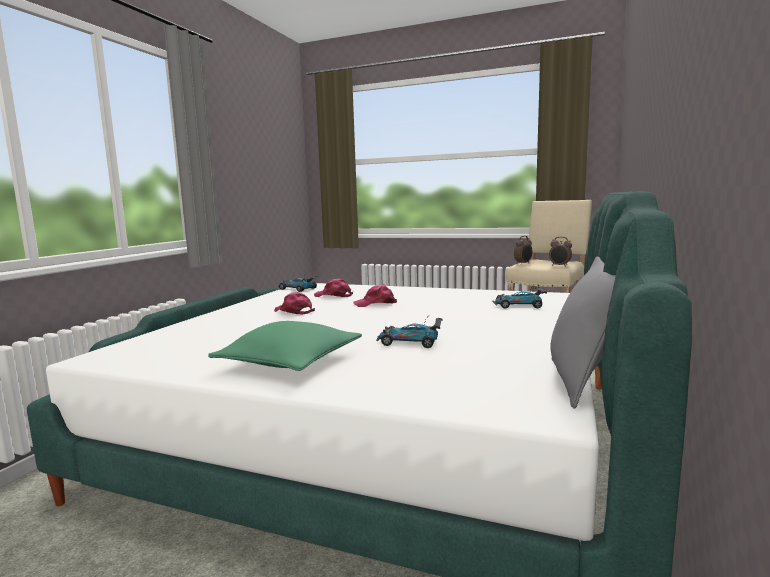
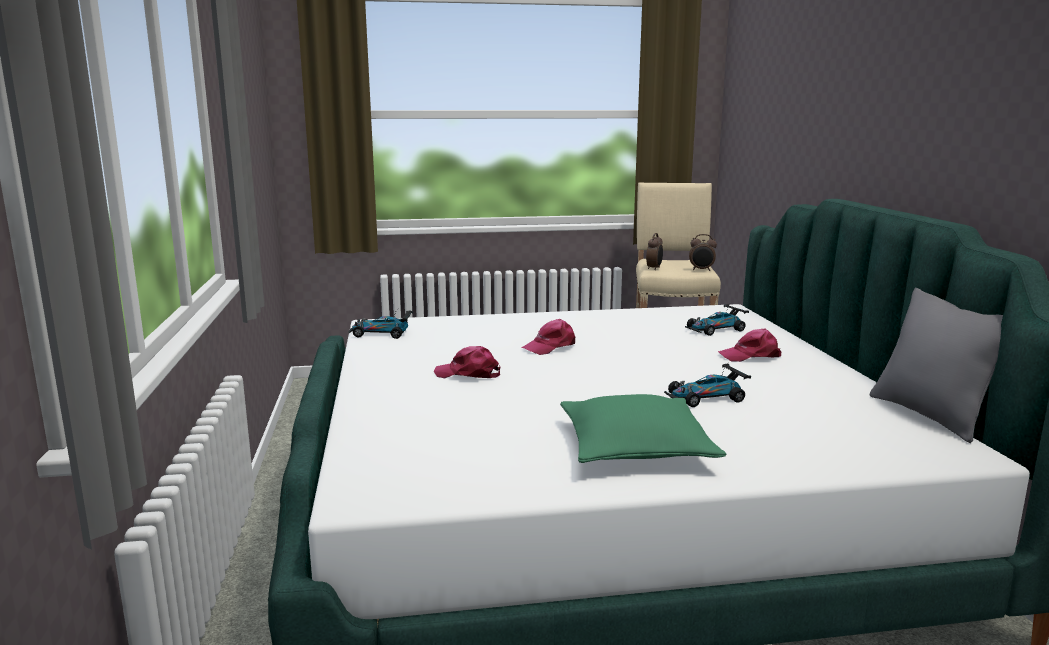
camera: 30 degrees left, 5 degrees up
pink cap [314,278,353,297] -> pink cap moved to [718,328,782,362]

